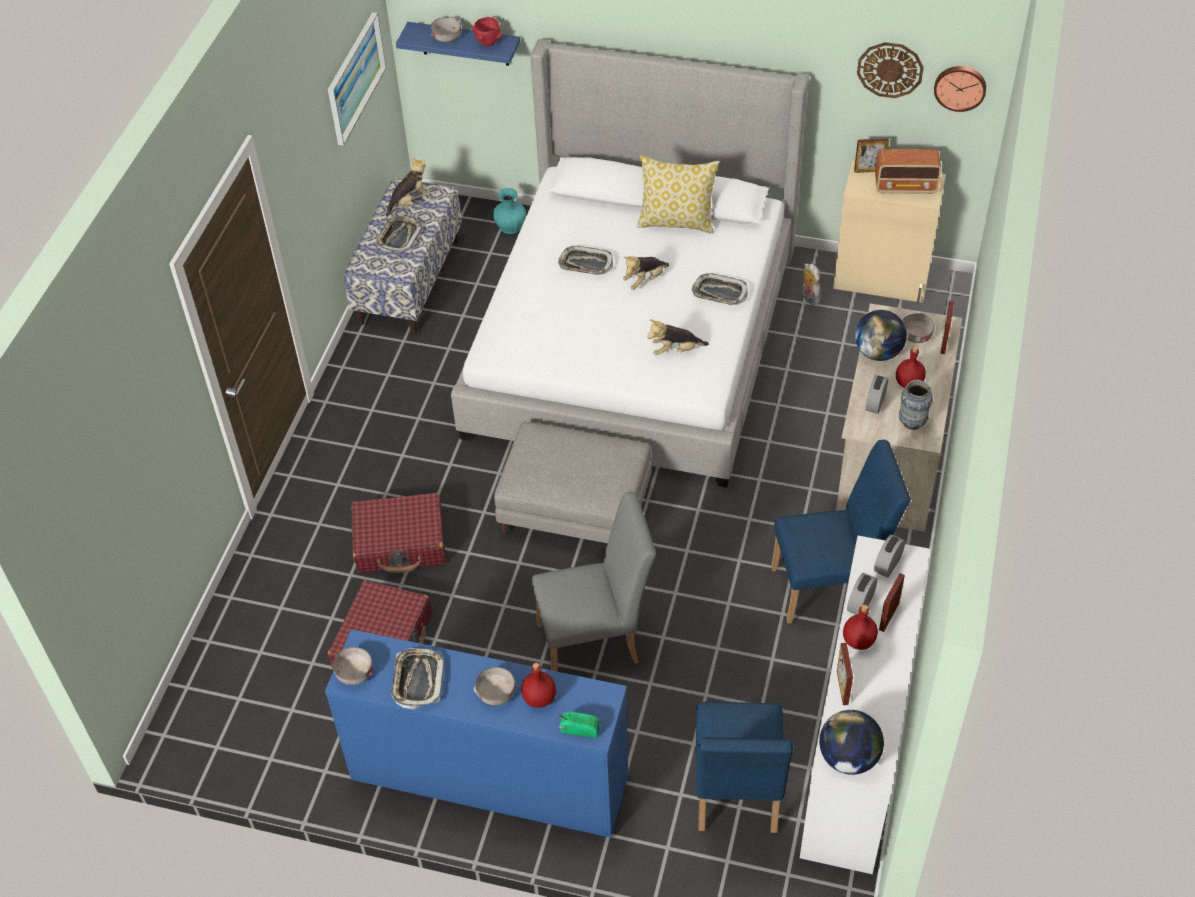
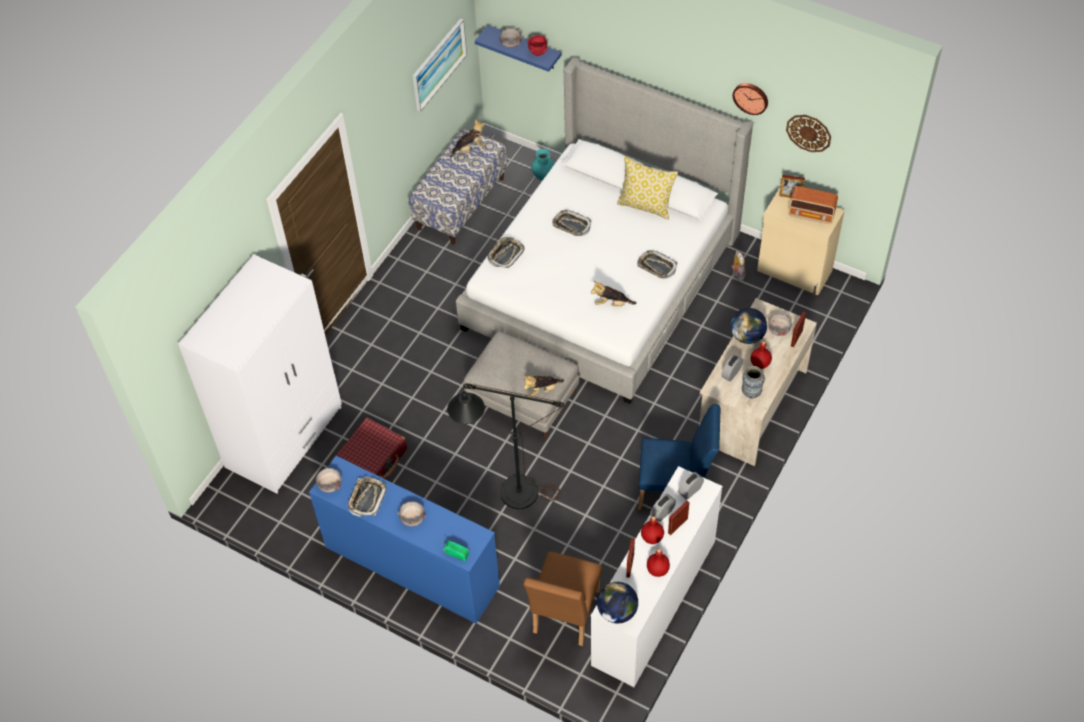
camera: 15 degrees right, 5 degrees up
red suitcase [351,493,446,573] -> none
tray [376,216,422,253] -> tray moved to [487,237,525,268]
red bottle [521,663,556,708] -> red bottle moved to [647,549,670,577]
grey chair [532,492,656,671] -> black floor lamp [447,383,564,509]
plush toy [623,256,669,290] -> plush toy moved to [524,376,564,397]
blue chair [696,702,793,833] -> brown chair [523,552,602,646]
wall clock [934,66,986,112] -> wall clock moved to [733,83,768,115]
none -> white wardrobe [178,254,342,494]

